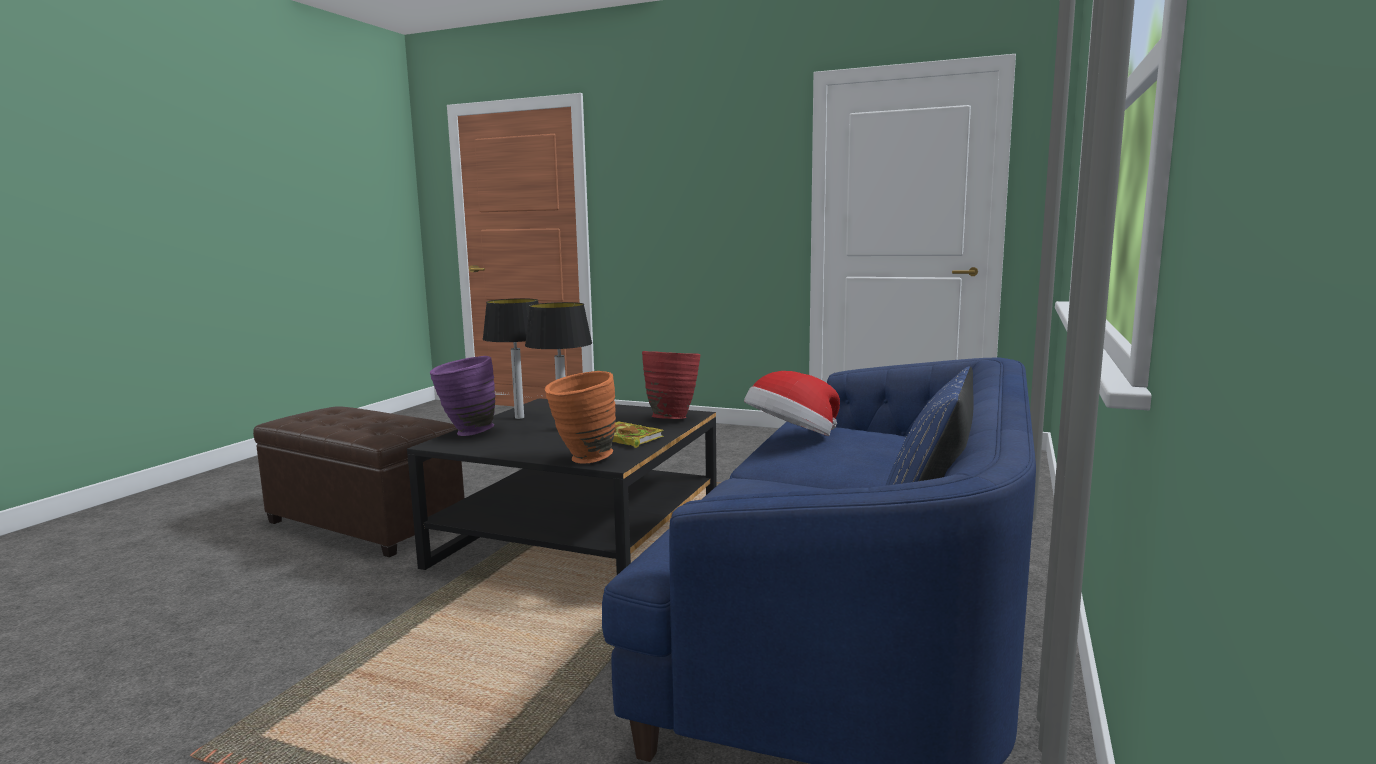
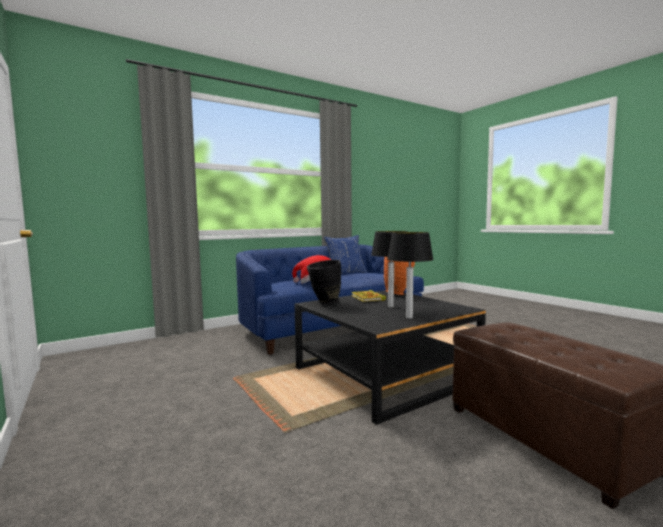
camera: 145 degrees left, 5 degrees down
purple vase [430,356,495,436] -> none
red vase [642,351,700,419] -> black vase [307,260,341,305]

